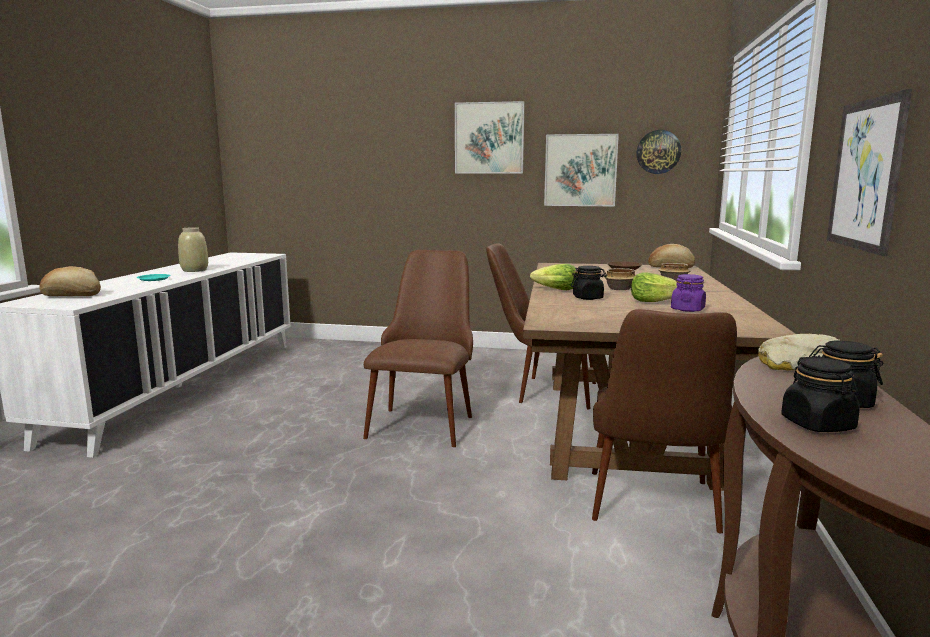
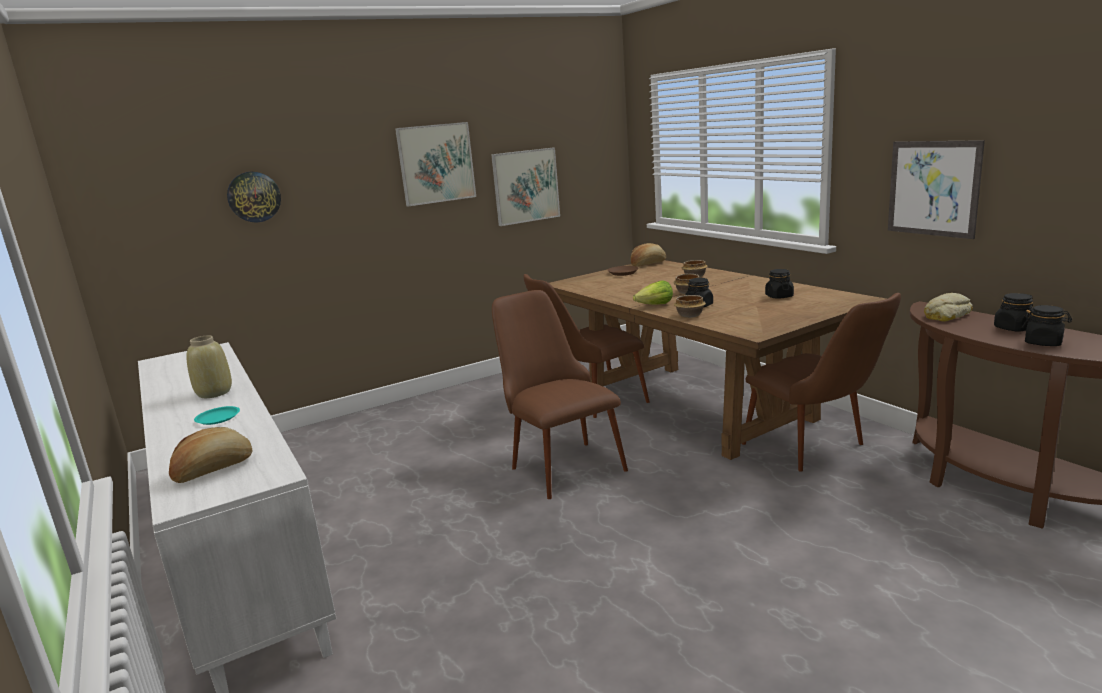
camera: 40 degrees left, 5 degrees up
lettuce [631,272,677,302] -> none
wall clock [636,130,681,174] -> wall clock moved to [227,172,281,223]
purple jar [671,274,706,312] -> black jar [765,269,794,299]
none -> bowl [674,295,706,318]

